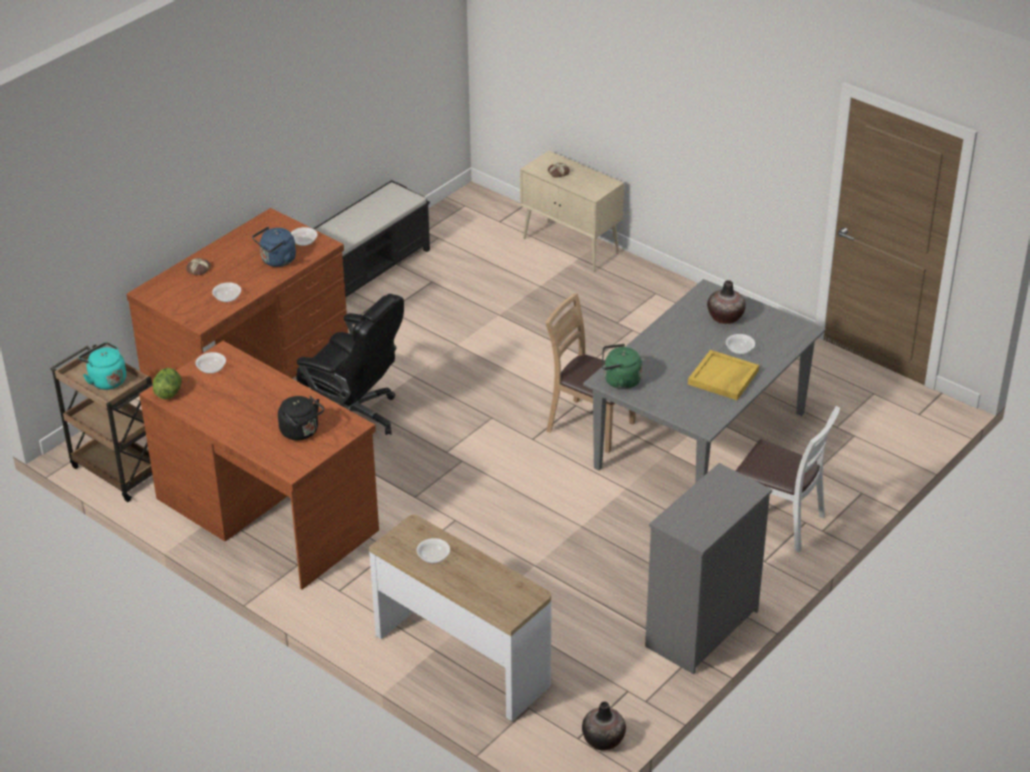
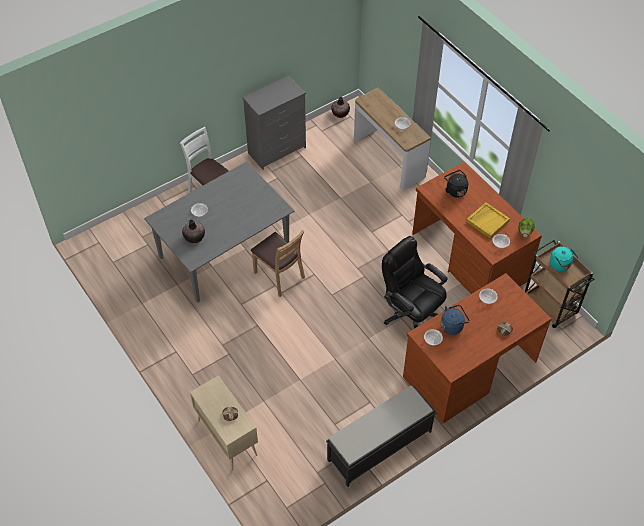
camera: 165 degrees left, 15 degrees up
green kettle [602,344,642,389] -> none
yellow tray [688,350,759,400] -> yellow tray moved to [466,202,510,238]

